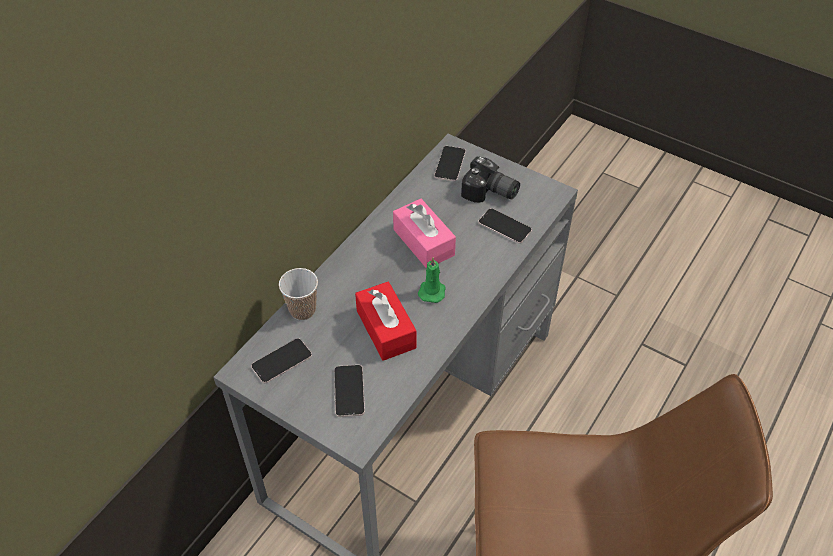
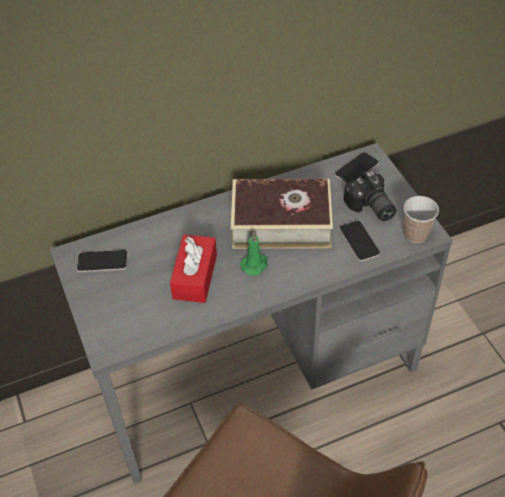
camera: 35 degrees right, 0 degrees up
cup [279,268,318,320] -> cup moved to [404,196,439,243]
phone [334,365,365,417] -> none
pink tissue box [393,199,456,269] -> book [231,179,333,249]

